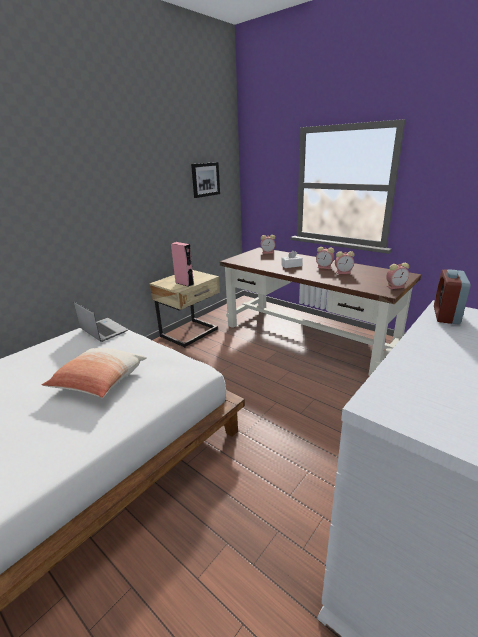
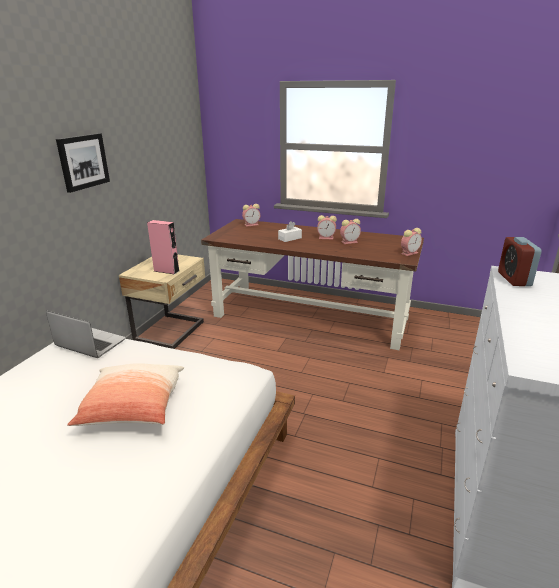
camera: 20 degrees left, 0 degrees up
picture [191,162,220,198] -> picture moved to [56,133,110,193]

